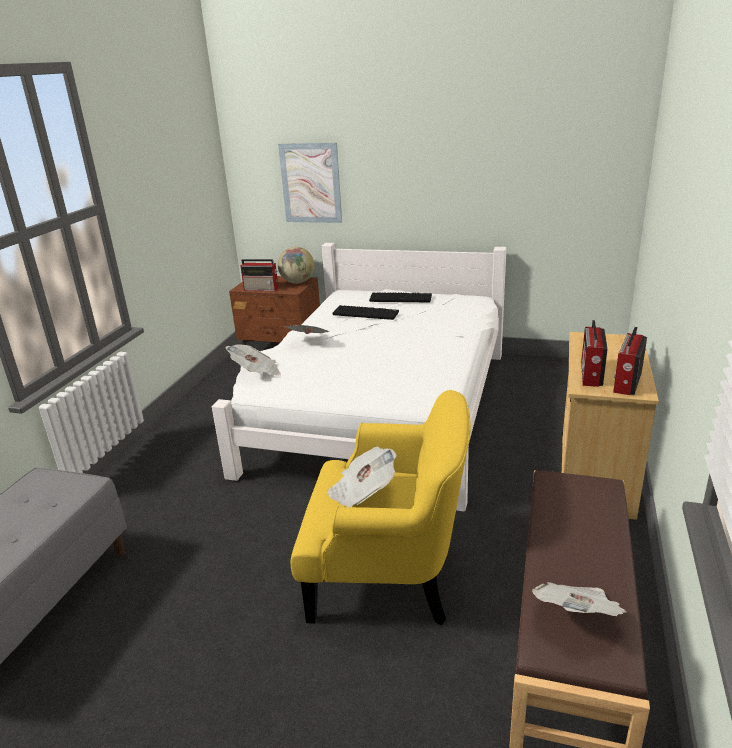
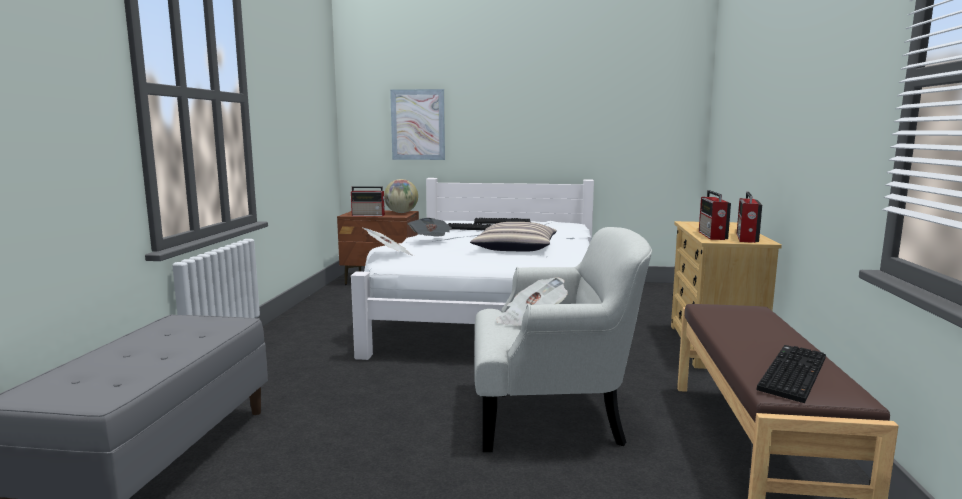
camera: 10 degrees left, 15 degrees down
yellow armchair [290,390,471,625] -> white armchair [474,227,652,452]
newspaper [532,582,627,616] -> keyboard [757,345,826,403]
none -> pillow [470,222,557,252]

